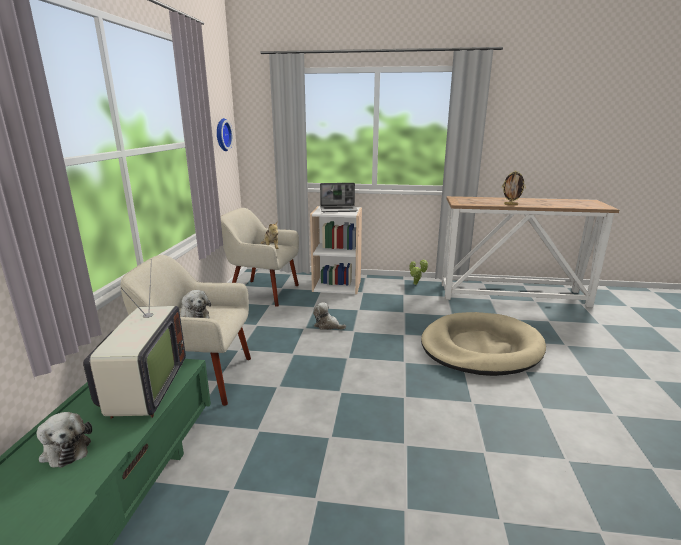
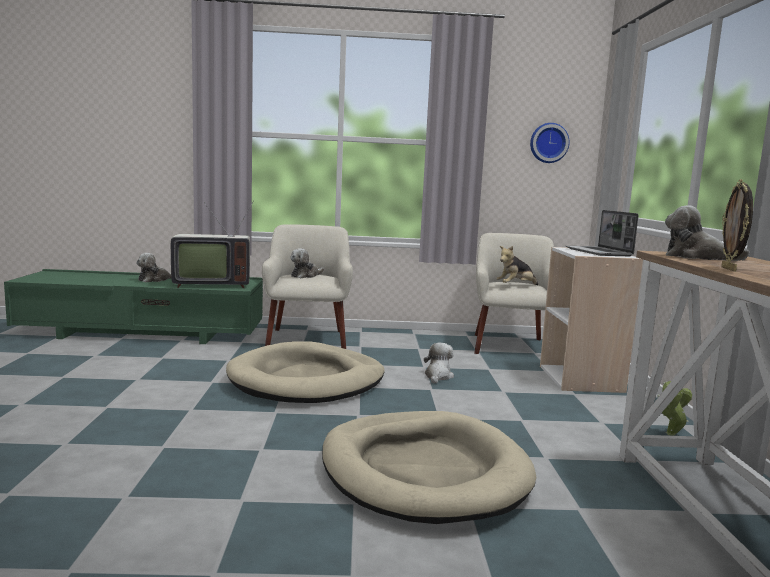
camera: 80 degrees right, 10 degrees down
none -> beige dog bed [226,341,385,403]
none -> plush toy [665,205,750,261]

